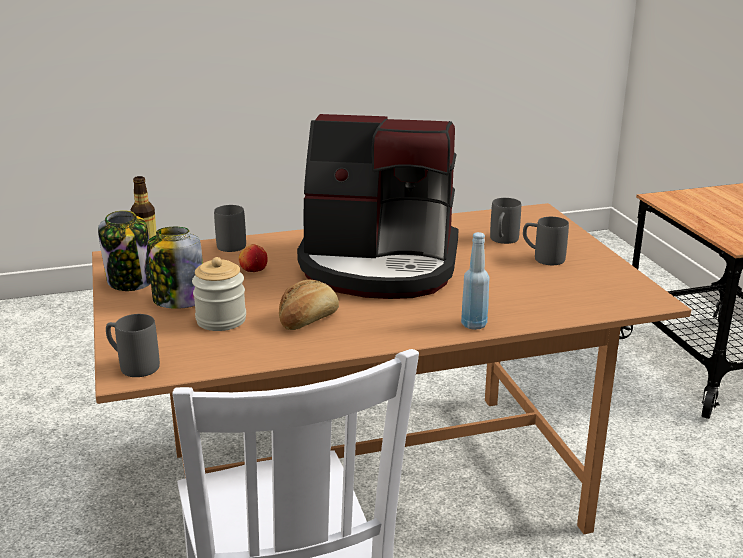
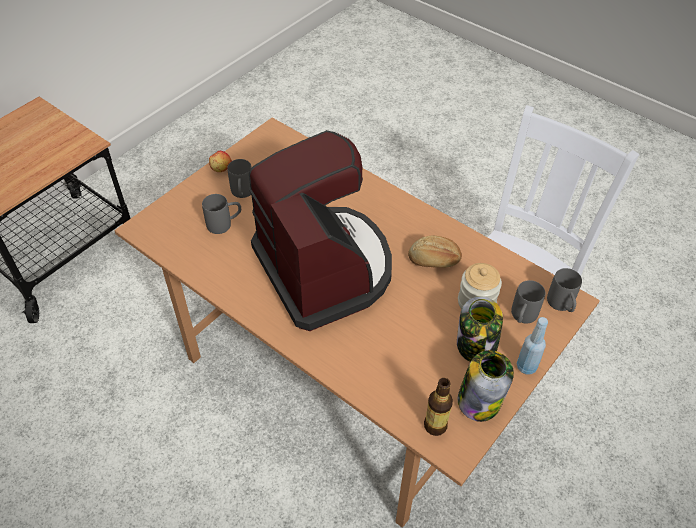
camera: 125 degrees left, 25 degrees up
grey mug [214,205,246,252] -> grey mug moved to [511,280,545,323]
apple [239,244,268,272] -> apple moved to [209,151,232,172]
blue bottle [461,232,490,330] -> blue bottle moved to [517,317,548,374]

